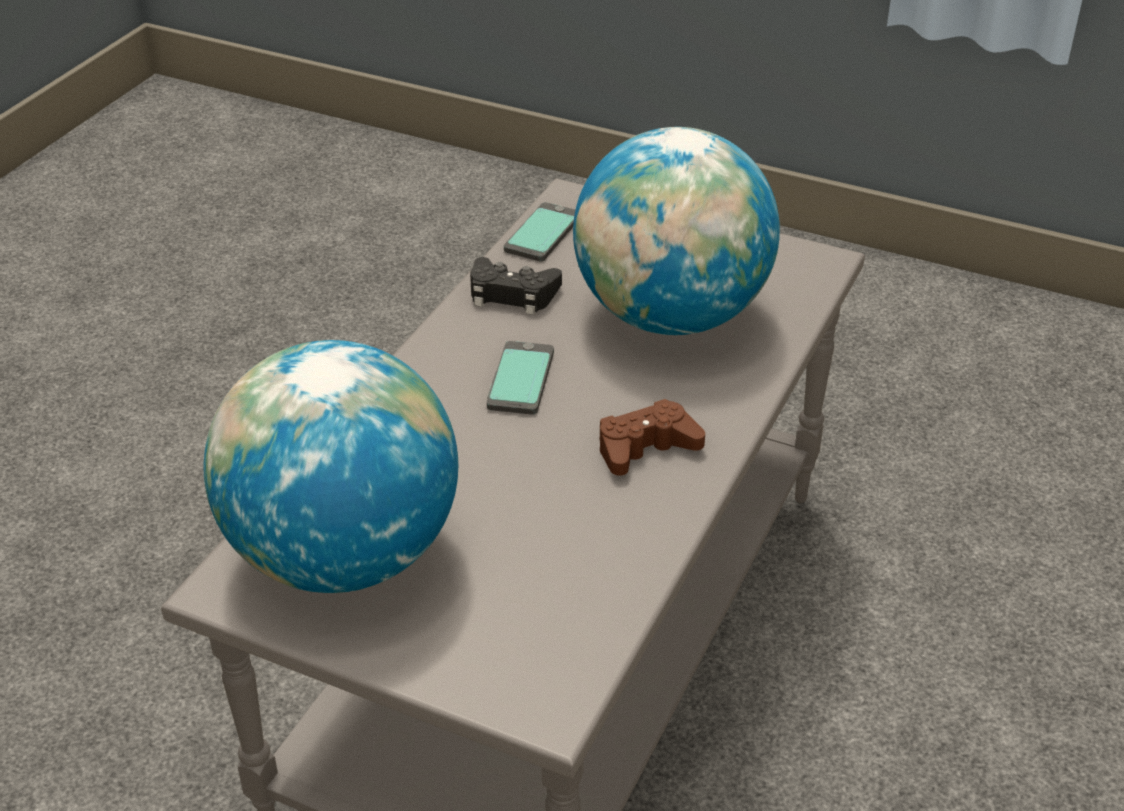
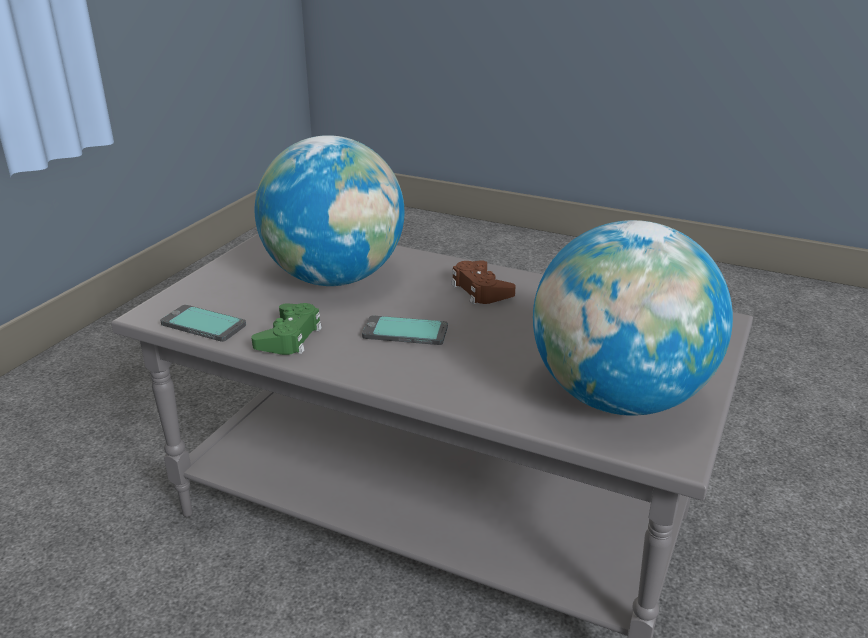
camera: 90 degrees left, 10 degrees down
black game controller [470,257,562,315] -> green game controller [251,303,322,355]

